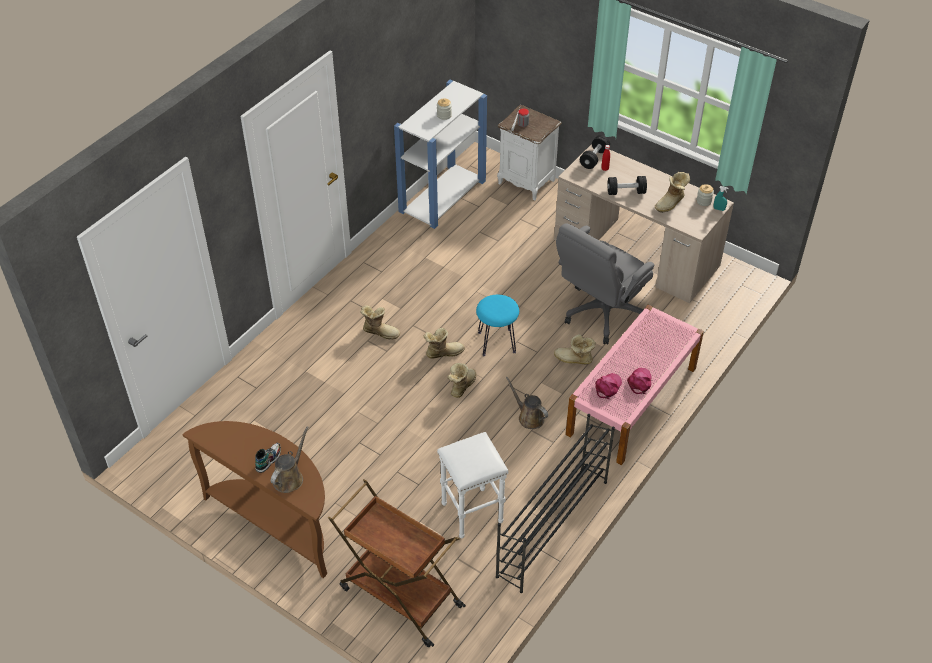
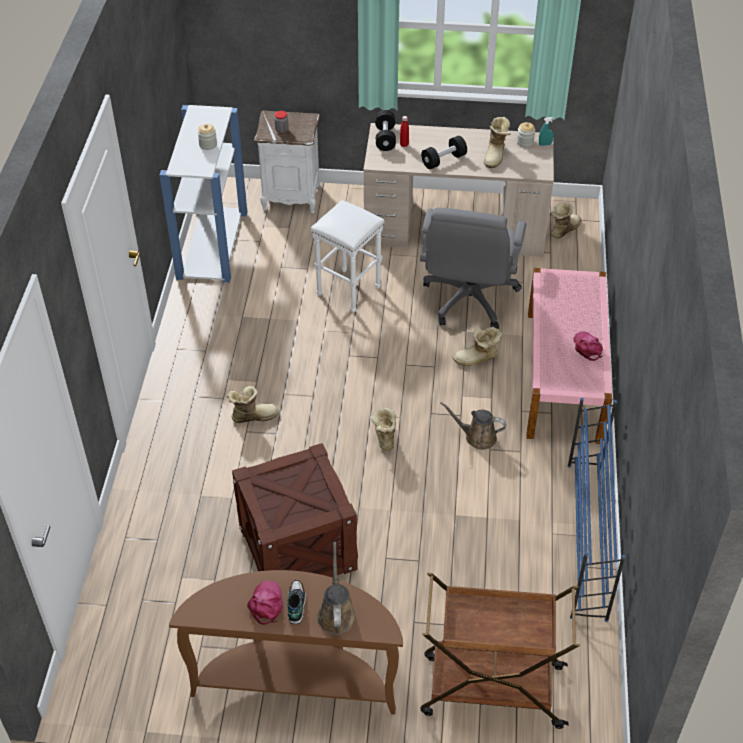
camera: 30 degrees left, 0 degrees up
boot [423,328,465,359] -> boot moved to [550,202,581,239]
white stool [437,432,509,538] -> white stool moved to [311,200,385,313]
turquoise stool [476,295,519,356] -> none
black shoe rack [496,414,615,593] -> blue shoe rack [568,398,625,622]
pink cap [595,373,622,399] -> pink cap moved to [247,580,283,625]
none -> crate [232,443,358,578]

